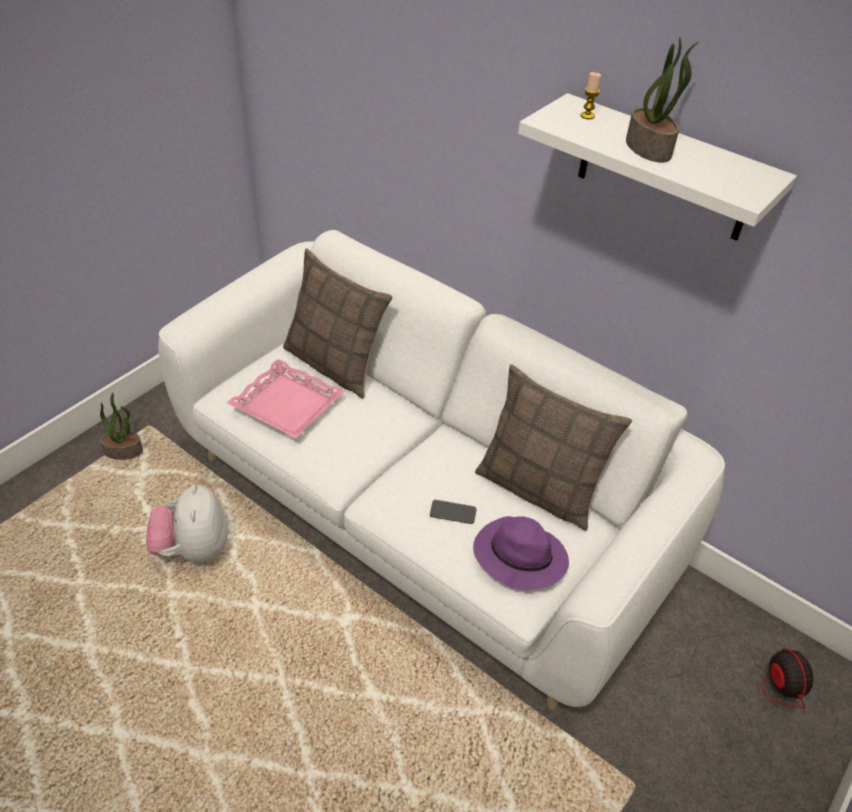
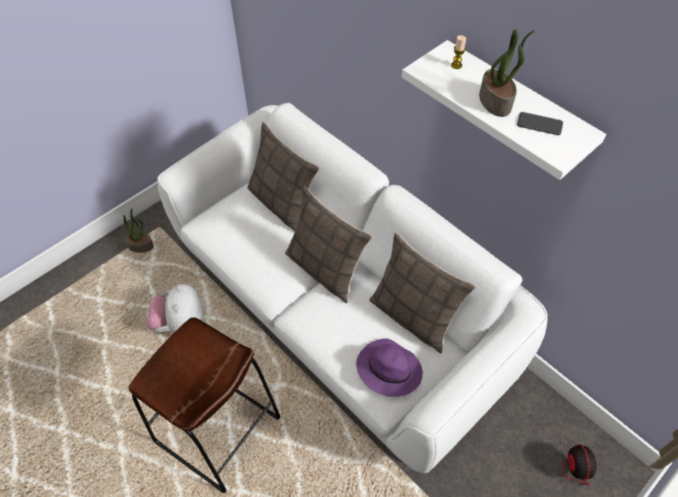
camera: 10 degrees right, 10 degrees up
pink tray [227,359,345,438] -> none
phone [430,500,477,524] -> phone moved to [517,112,563,135]
none -> brown stool [128,317,280,493]
none -> pillow [285,186,372,303]

